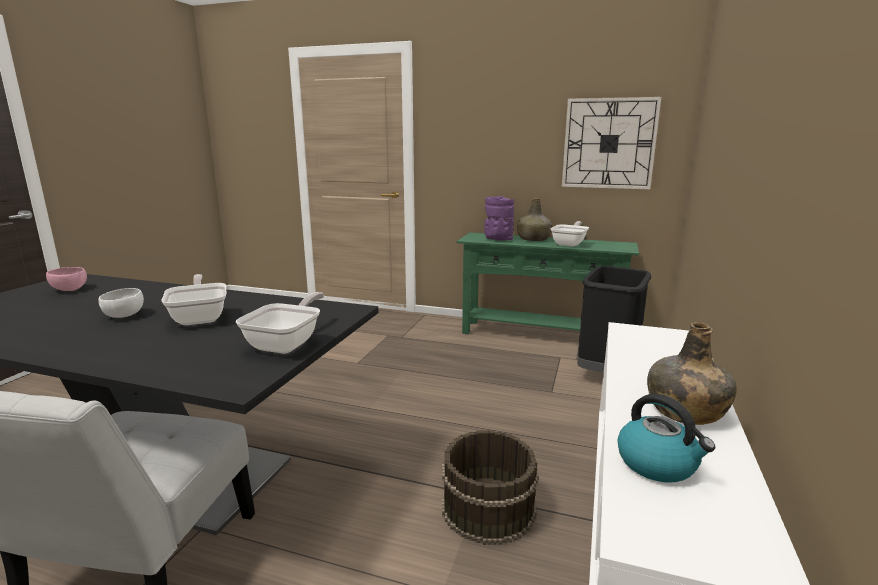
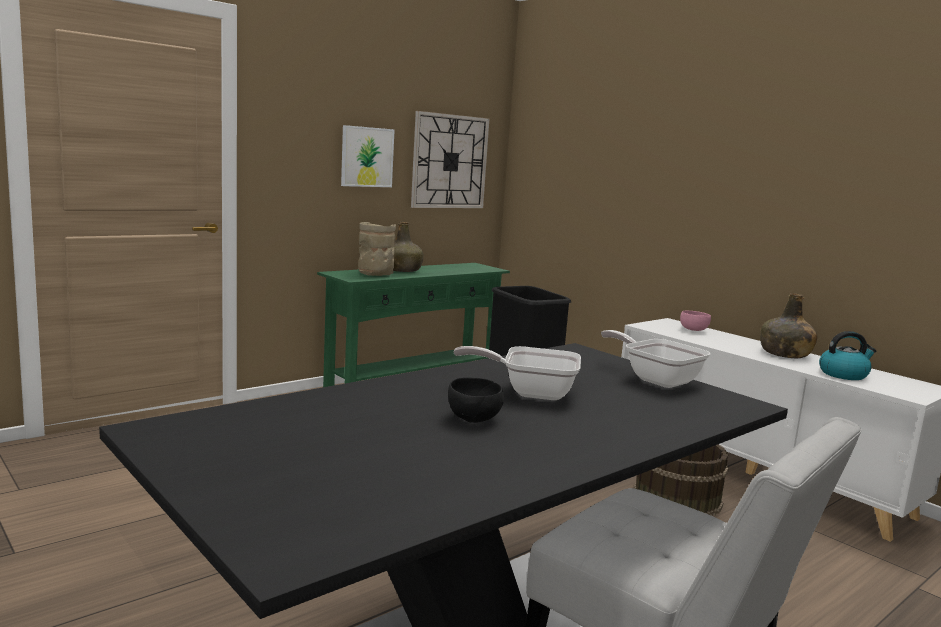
camera: 60 degrees left, 5 degrees down
pink bowl [46,267,87,291] -> pink bowl moved to [680,311,711,331]
white bowl [99,288,144,318] -> black bowl [448,378,504,423]
purple vase [484,196,514,241] -> beige vase [358,222,396,276]
frying pan [550,221,589,247] -> none
none -> picture [341,125,394,187]

